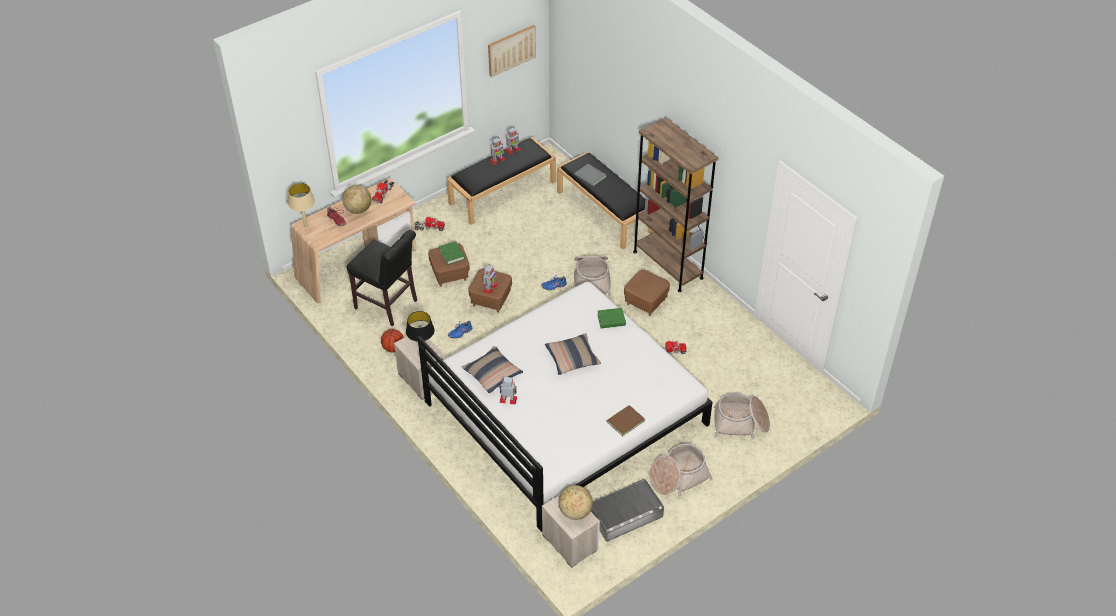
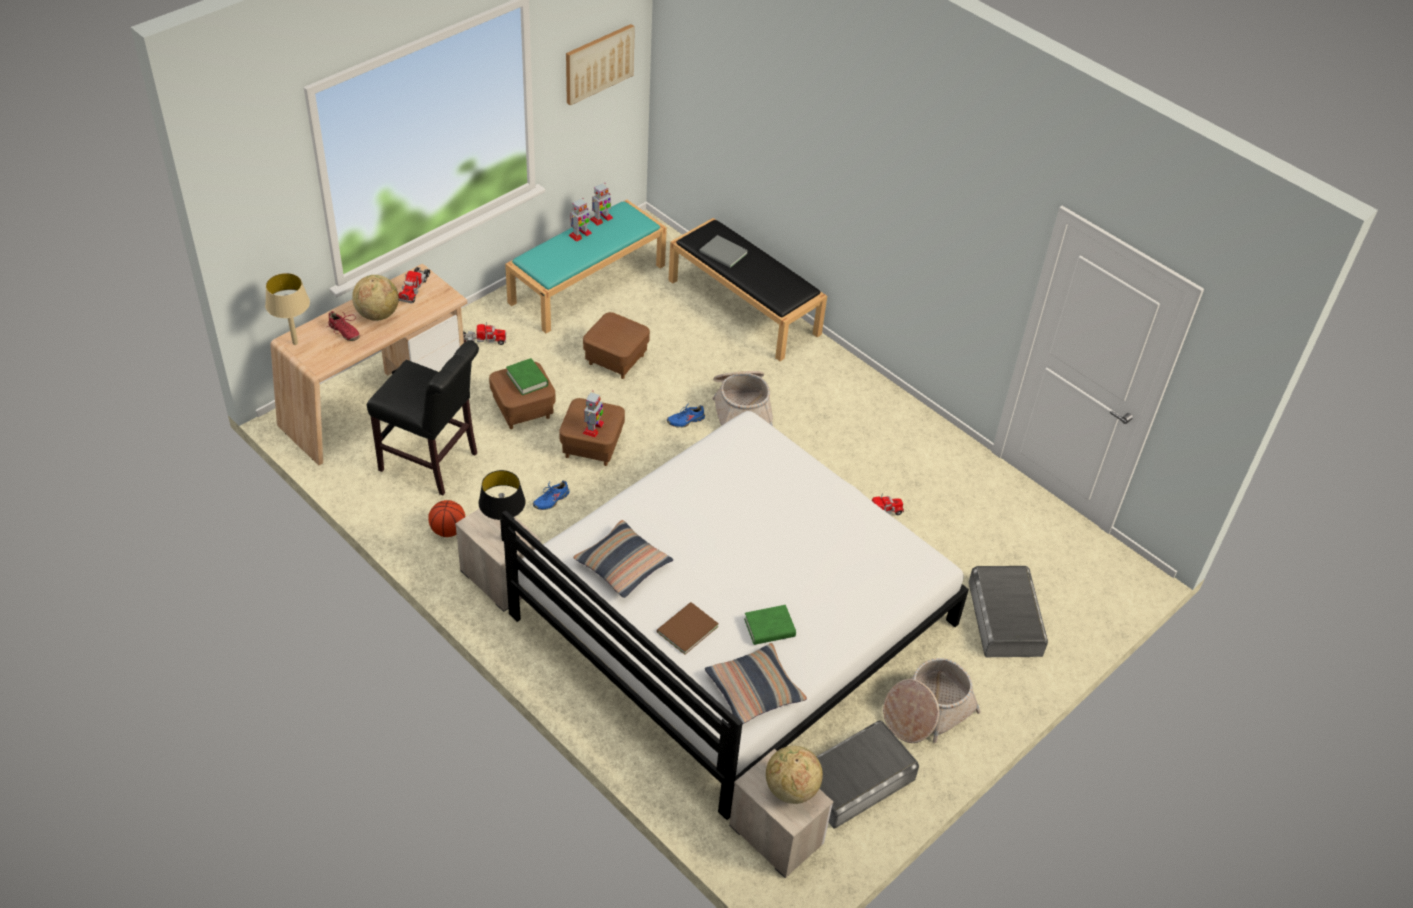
camera: 10 degrees left, 0 degrees up
black bench [447,137,556,225] -> turquoise bench [505,200,667,333]
toy robot [499,377,517,405] -> none
pillow [545,333,601,375] -> pillow moved to [705,643,807,724]
green book [597,308,626,328] -> green book moved to [744,605,796,645]
brown book [606,405,645,436] -> brown book moved to [657,602,719,655]
brown ottoman [624,270,670,316] -> brown ottoman moved to [583,312,650,379]
brown bookcase [633,117,718,292] -> none
basket [714,393,770,439] -> grey storage box [969,566,1048,657]

